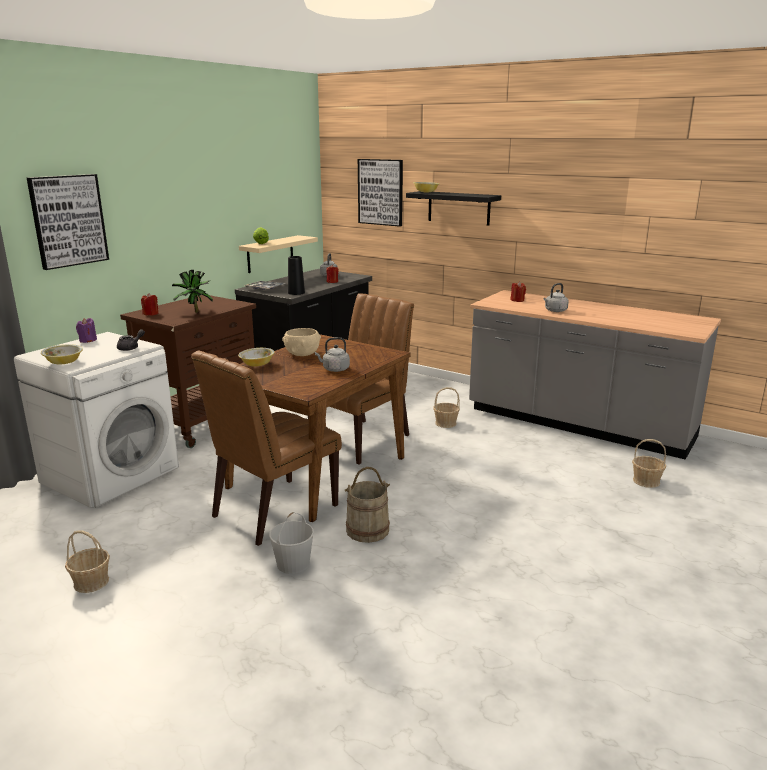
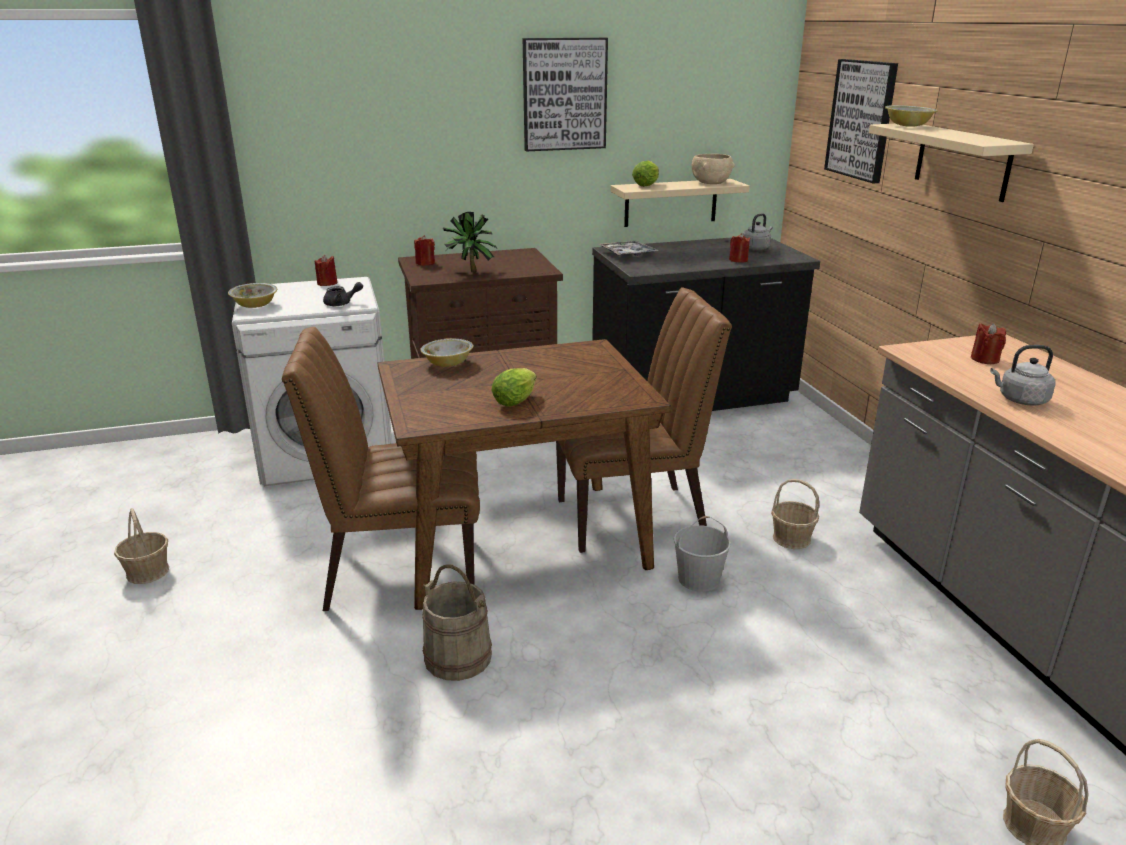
camera: 40 degrees right, 5 degrees up
picture [27,174,109,270] -> picture moved to [523,38,608,151]
purple candle [76,318,97,343] -> red candle [315,254,338,286]
white bucket [269,512,314,574] -> white bucket moved to [674,516,731,592]
beige bowl [282,328,321,356] -> beige bowl moved to [692,154,735,184]
black vase [288,256,305,295] -> none
grey kettle [315,337,350,372] -> lettuce [491,368,536,406]
black shelf [406,191,501,226] -> beige shelf [869,124,1034,202]

